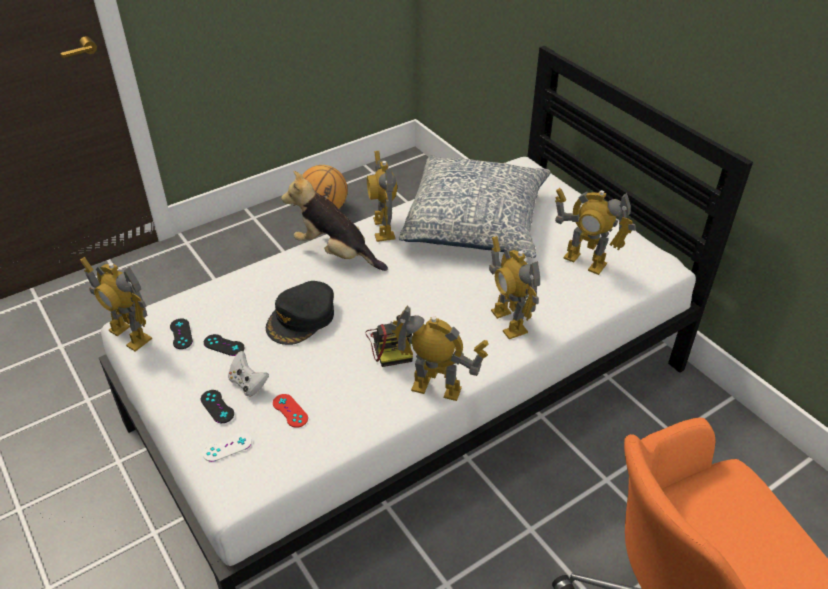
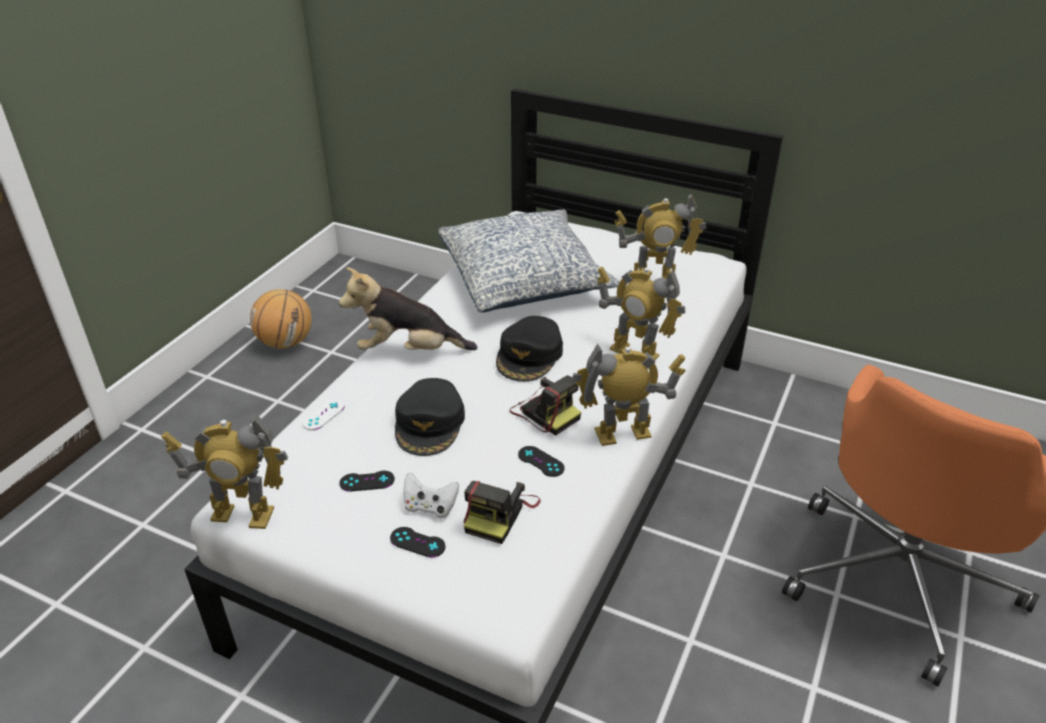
camera: 30 degrees left, 5 degrees down
black game controller [170,319,193,349] -> black game controller moved to [518,446,565,477]
white game controller [203,433,252,462] -> white game controller moved to [303,399,345,430]
red game controller [273,394,308,428] -> camera [463,481,541,544]
toy robot [367,151,397,242] -> none
none -> black cap [496,316,563,382]

